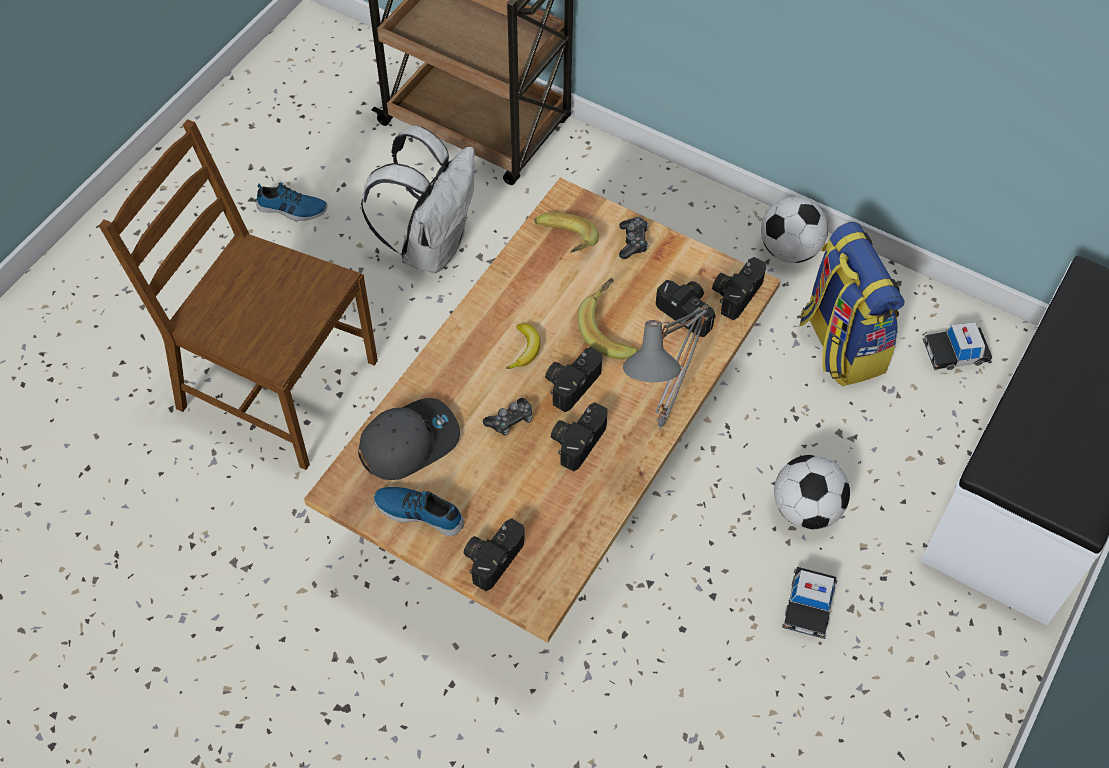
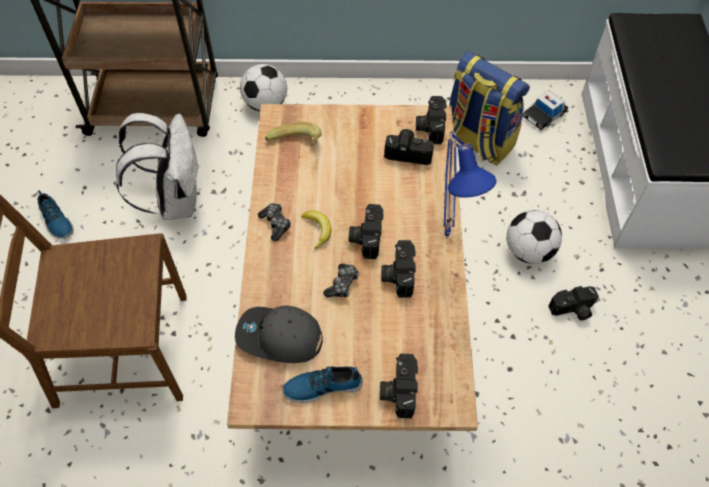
camera: 30 degrees left, 0 degrees up
shoe [256,182,327,221] -> shoe turned 75 degrees clockwise [37,190,74,239]
grey cap [358,398,460,480] -> grey cap turned 105 degrees counterclockwise [235,306,323,363]
banana [578,278,638,360] -> none
game controller [619,217,649,259] -> game controller moved to [258,203,291,241]
grey table lamp [623,305,708,431] -> blue table lamp [444,131,496,239]
football [761,196,828,263] -> football moved to [240,64,287,111]
toy car [782,567,837,639] -> camera [548,286,599,320]

